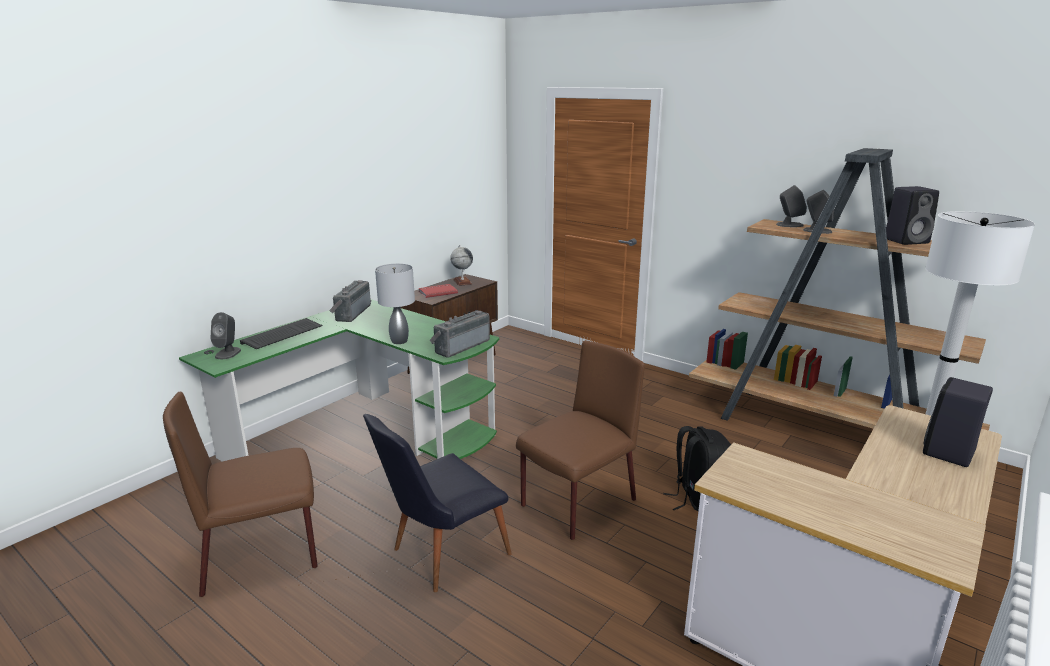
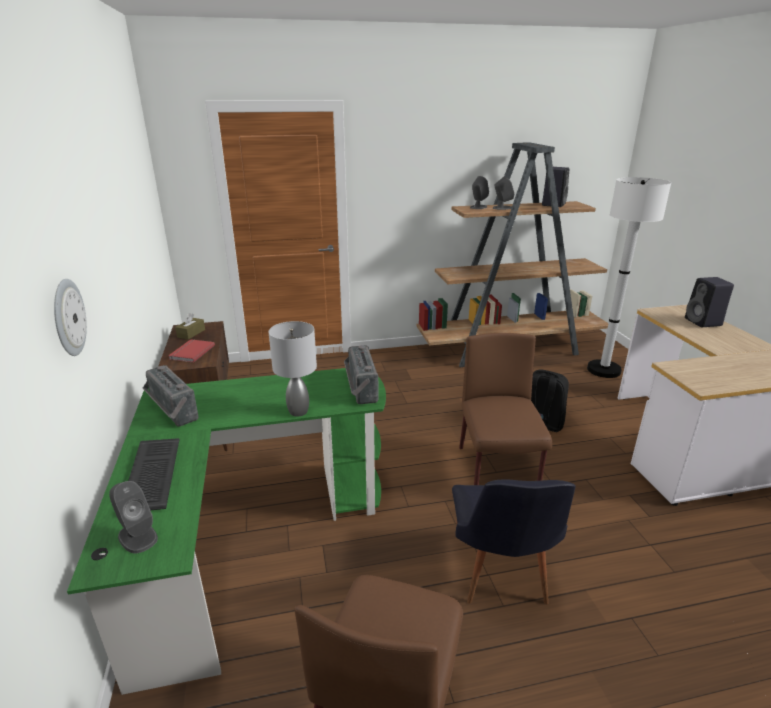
camera: 50 degrees left, 5 degrees up
globe [450,245,473,286] -> brown tissue box [175,313,205,340]
none -> wall clock [54,279,87,356]

